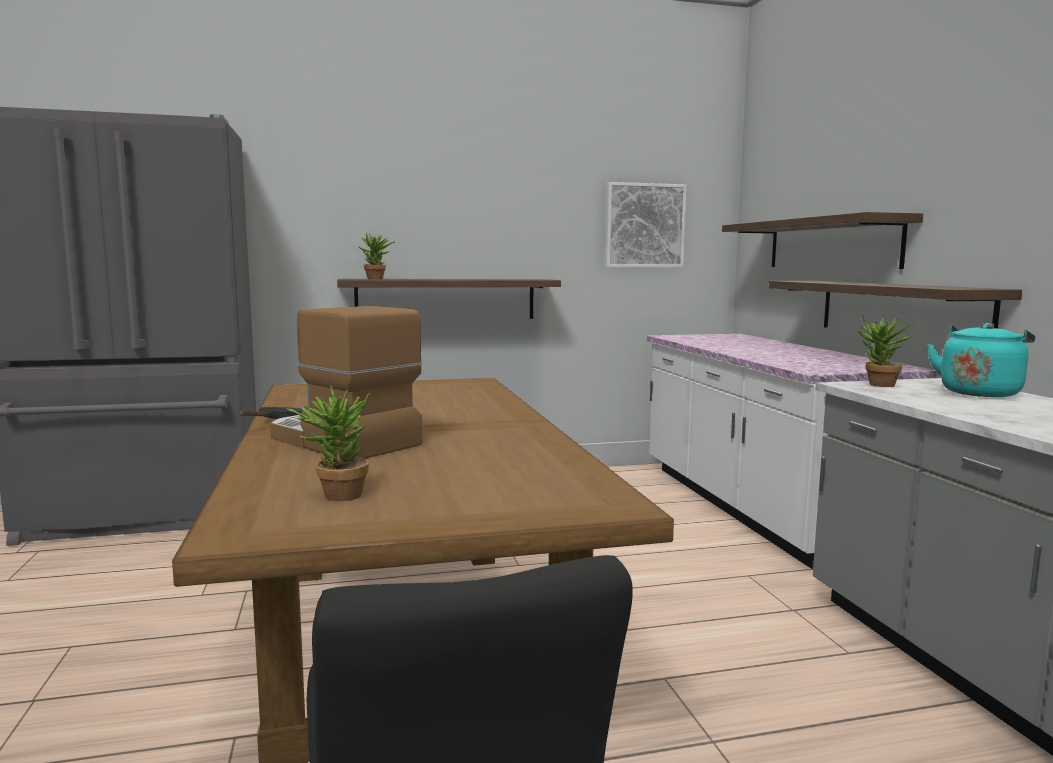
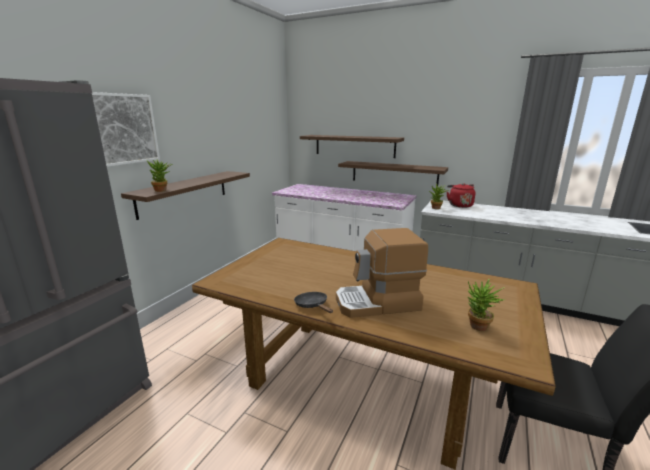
camera: 50 degrees left, 10 degrees up
picture [605,182,687,268] -> picture moved to [92,92,160,167]
turquoise kettle [927,323,1035,397] -> red kettle [447,183,475,208]

